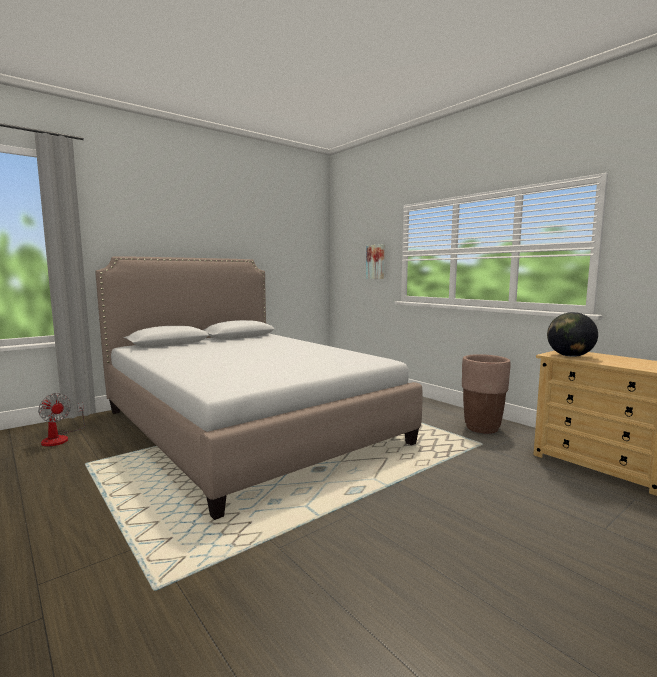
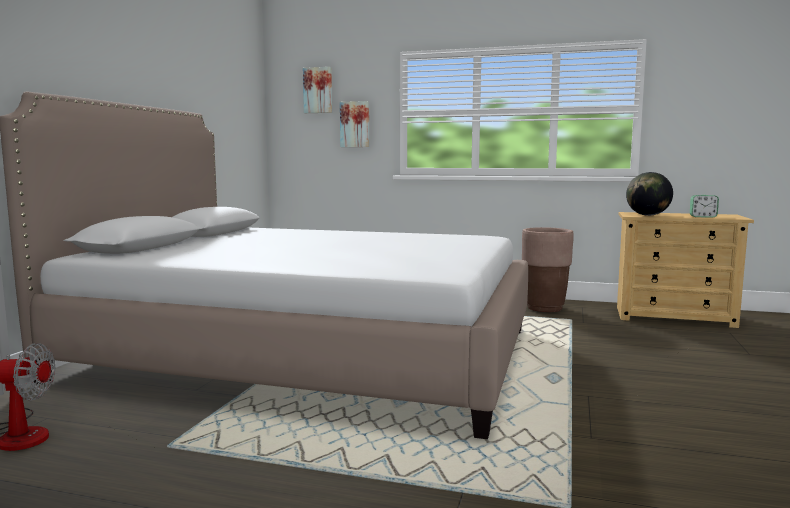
camera: 35 degrees left, 0 degrees up
none -> picture [303,67,332,113]
none -> alarm clock [690,195,719,218]

